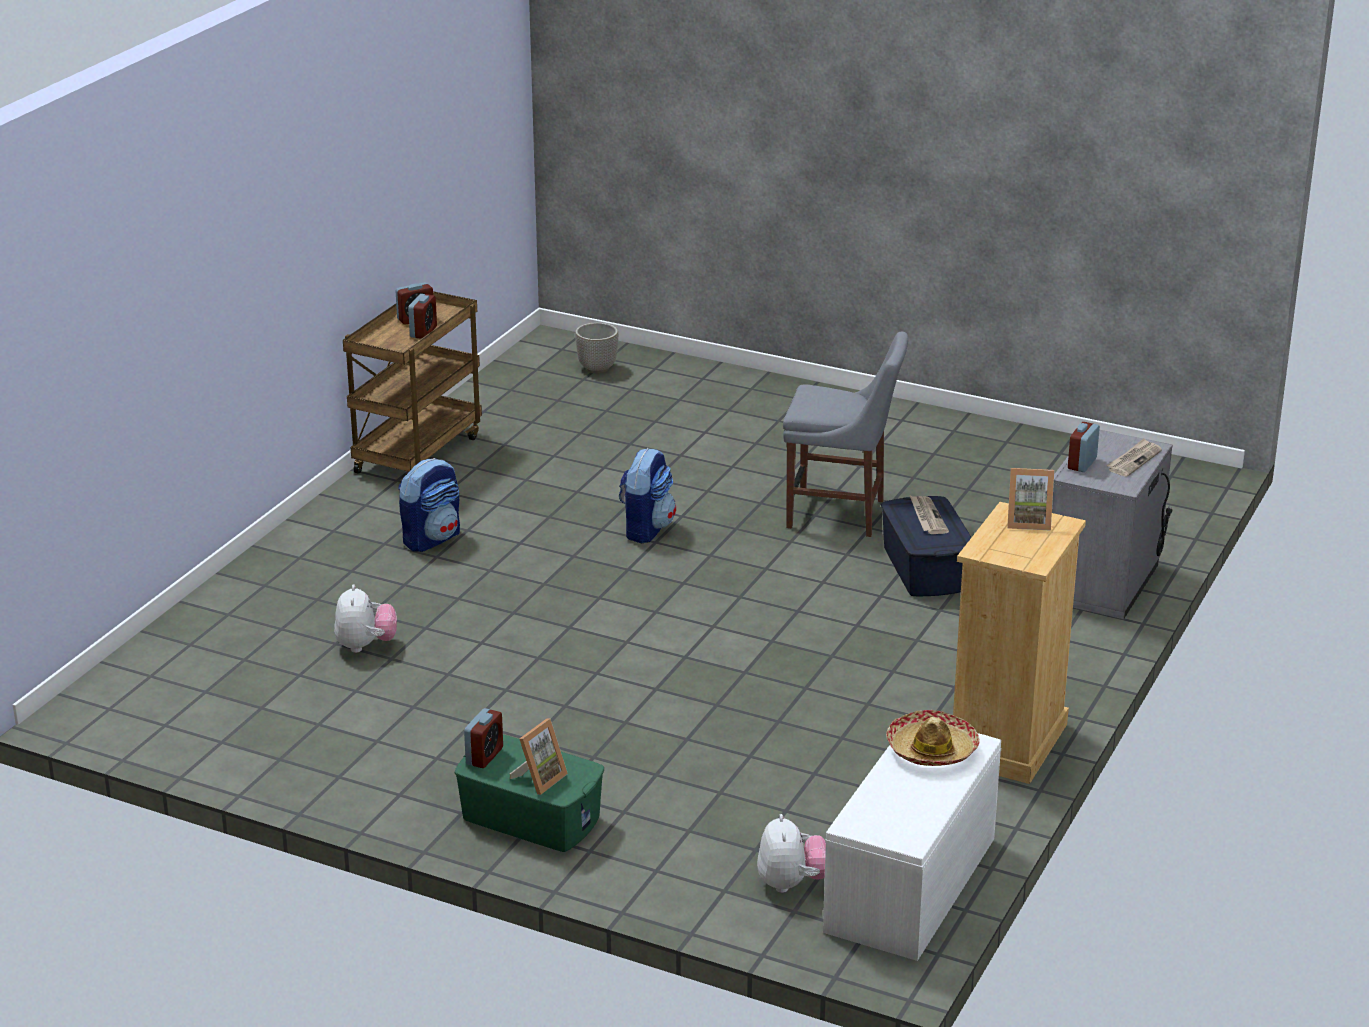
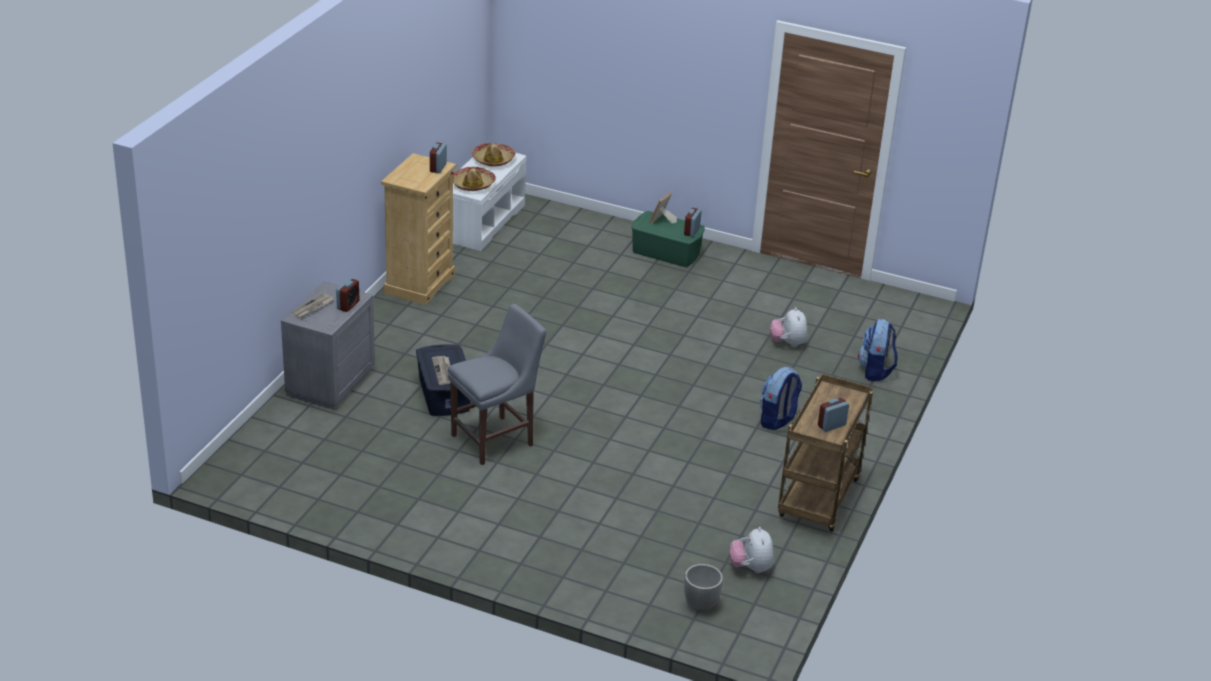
camera: 175 degrees right, 5 degrees up
alarm clock [408,294,437,339] -> alarm clock moved to [430,142,447,173]
backpack [619,448,676,543] -> backpack moved to [858,319,897,381]
plush toy [757,814,826,893] -> plush toy moved to [729,527,774,573]
grey chair [783,331,908,537] -> grey chair turned 135 degrees clockwise [448,304,546,465]
picture frame [1007,468,1054,531] -> none
none -> hat [472,143,516,167]

